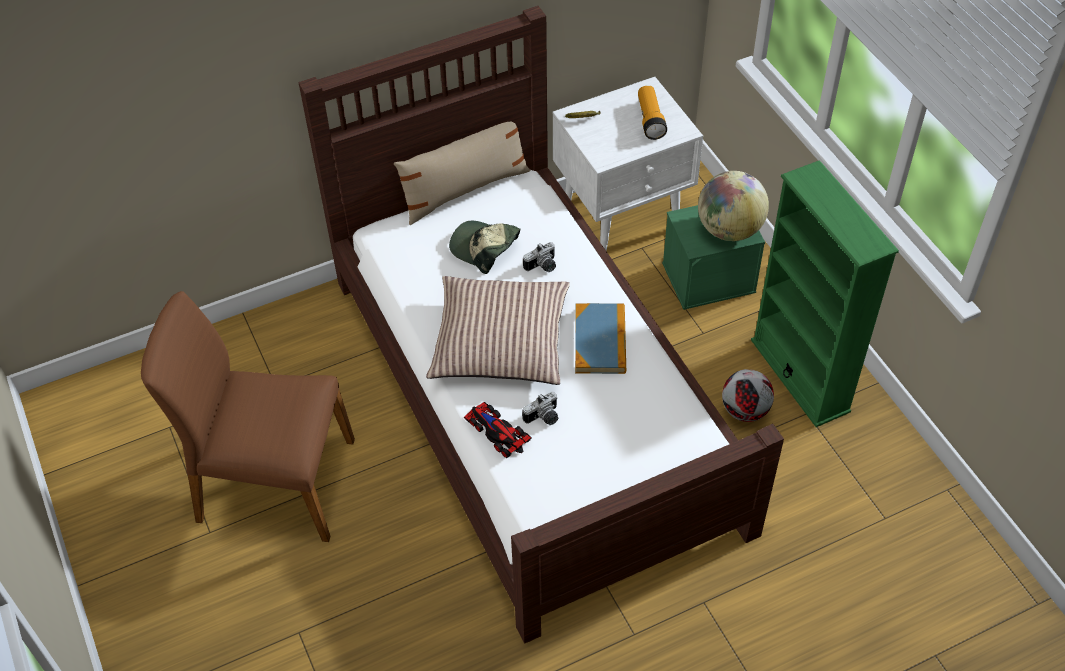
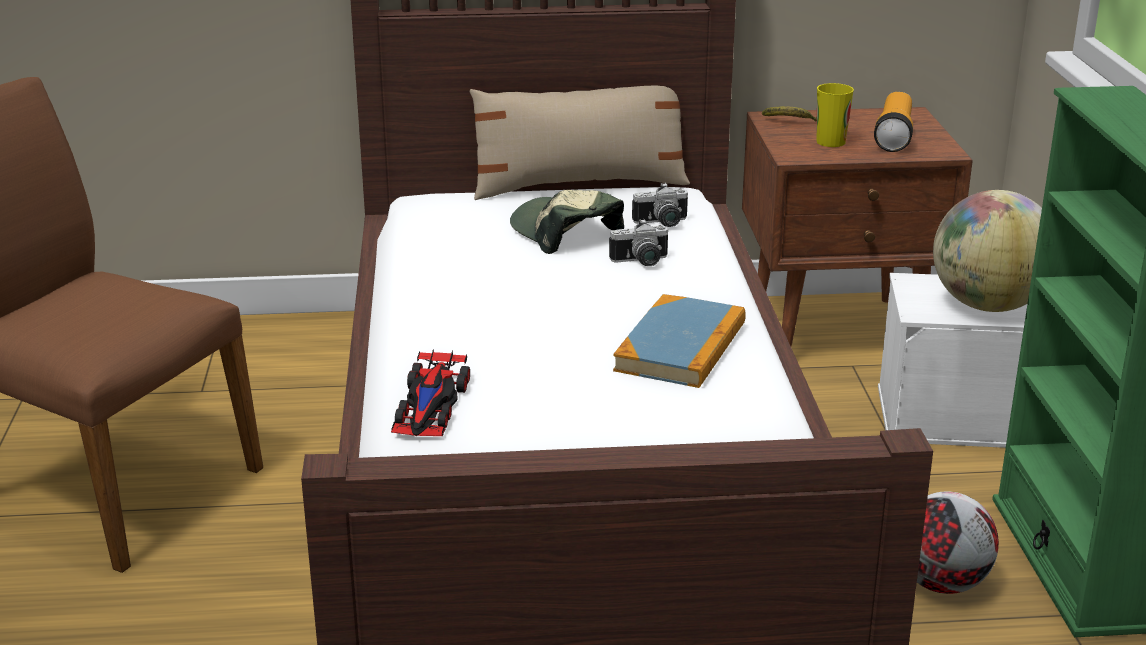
camera: 20 degrees right, 25 degrees down
pillow [426,276,570,385] -> none
toy car [464,402,532,458] -> toy car turned 150 degrees counterclockwise [391,349,470,436]
camera [522,392,558,425] -> camera moved to [632,183,688,227]
white nightstand [553,77,703,251] -> brown nightstand [742,107,973,347]
green storage box [662,205,765,310] -> white storage box [878,273,1027,448]
none -> cup [817,83,854,147]

